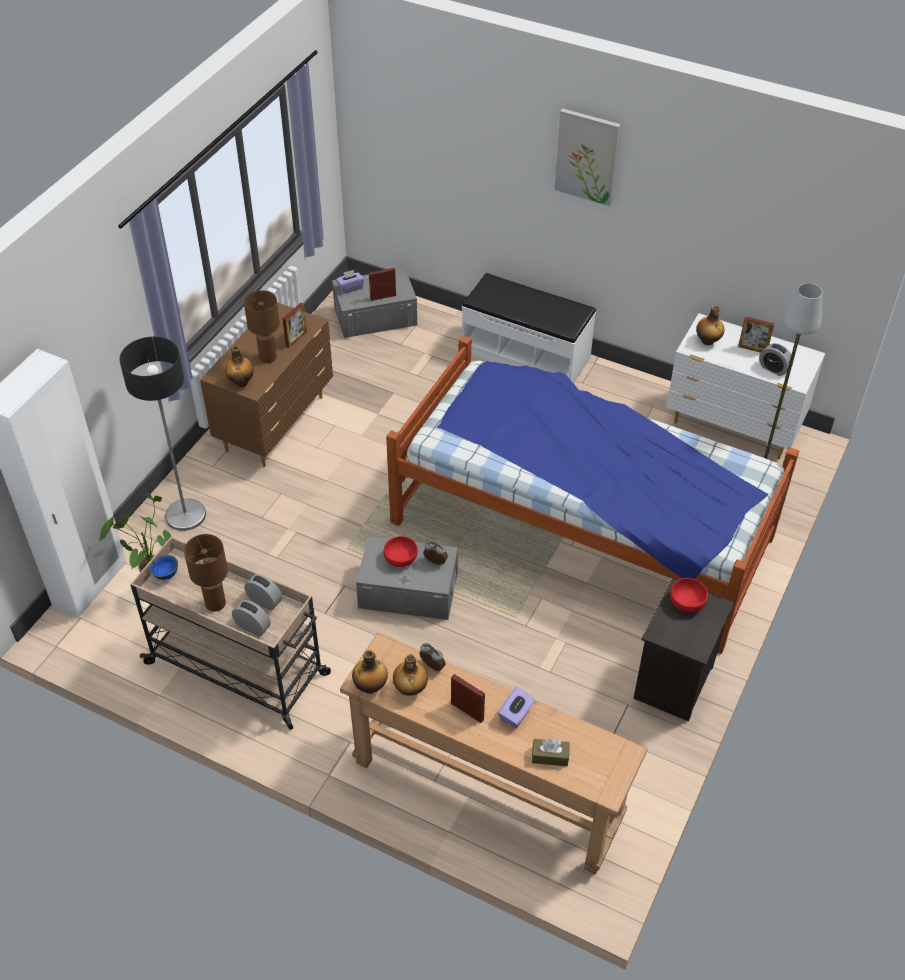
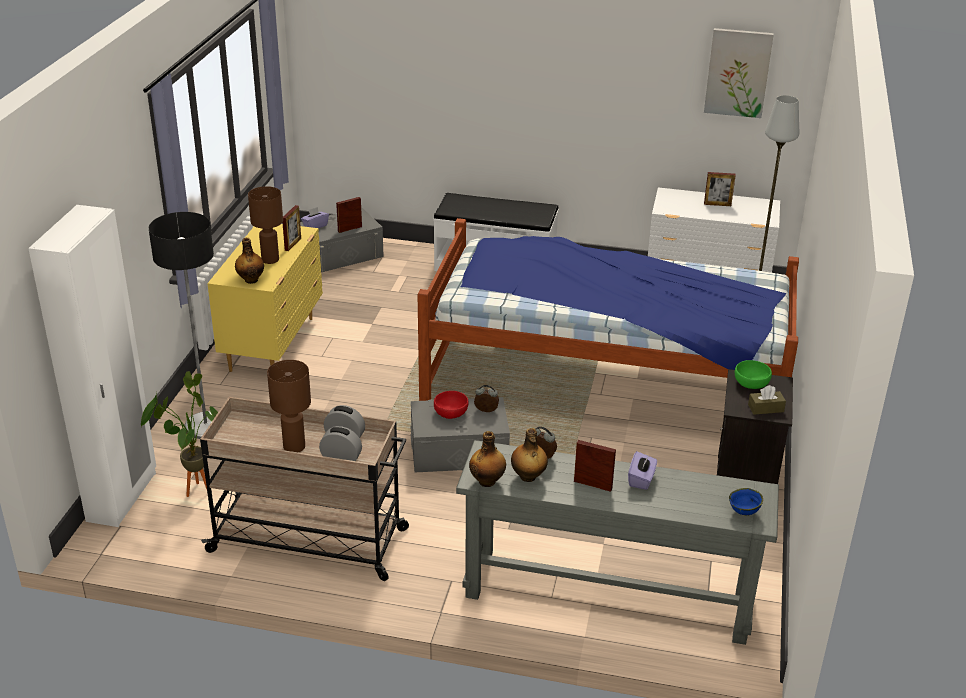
camera: 15 degrees left, 15 degrees down
blue bowl [149,555,178,580] -> blue bowl moved to [729,488,763,516]
brown dresser [200,302,333,467] -> yellow dresser [207,224,323,372]
brown console table [340,633,648,875] -> grey console table [456,440,779,645]
brown tissue box [532,739,570,766] -> brown tissue box moved to [748,385,786,415]
picture [554,108,621,206] -> picture moved to [704,28,774,118]
red bowl [670,578,708,612] -> green bowl [735,360,772,389]
bottle [696,305,724,345] -> none
alarm clock [759,343,793,376] -> none

